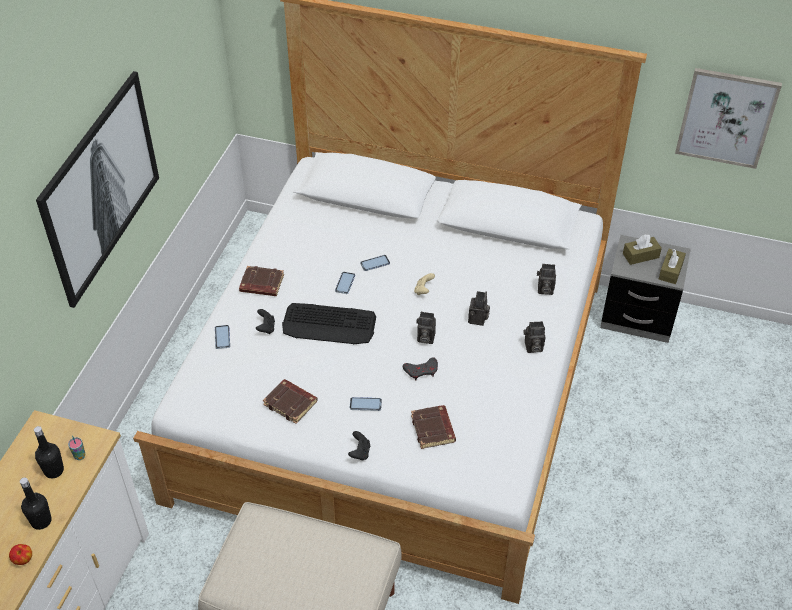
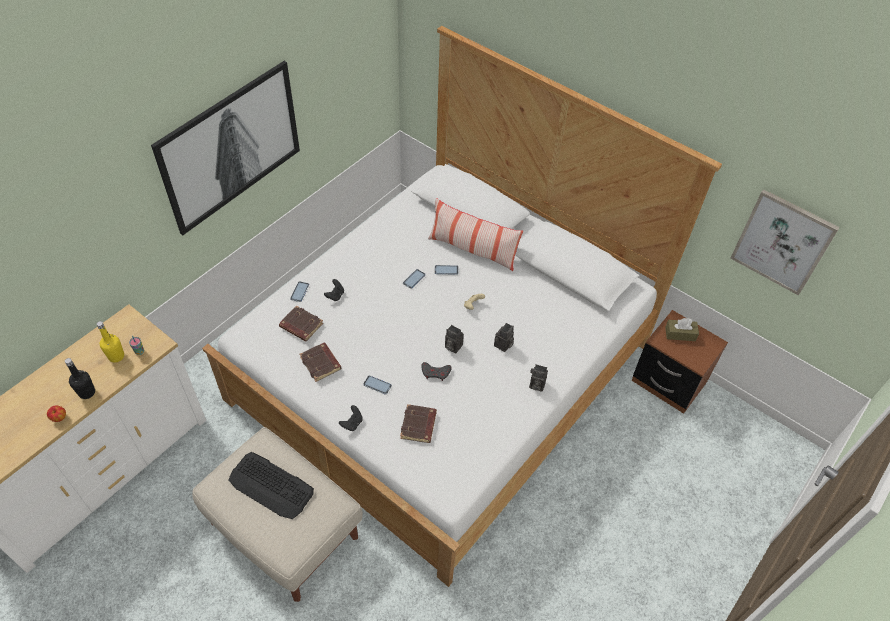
camera: 20 degrees right, 5 degrees up
black bottle [34,426,64,478] -> yellow bottle [97,321,124,363]
brown book [239,266,284,296] -> brown book moved to [279,306,323,342]
keyboard [282,303,376,344] -> keyboard moved to [228,452,314,519]
camera [537,264,556,295] -> none
grey nightstand [600,235,691,343] -> brown nightstand [632,310,728,414]
brown tissue box [659,249,686,284] -> none
none -> pillow [428,198,523,271]

